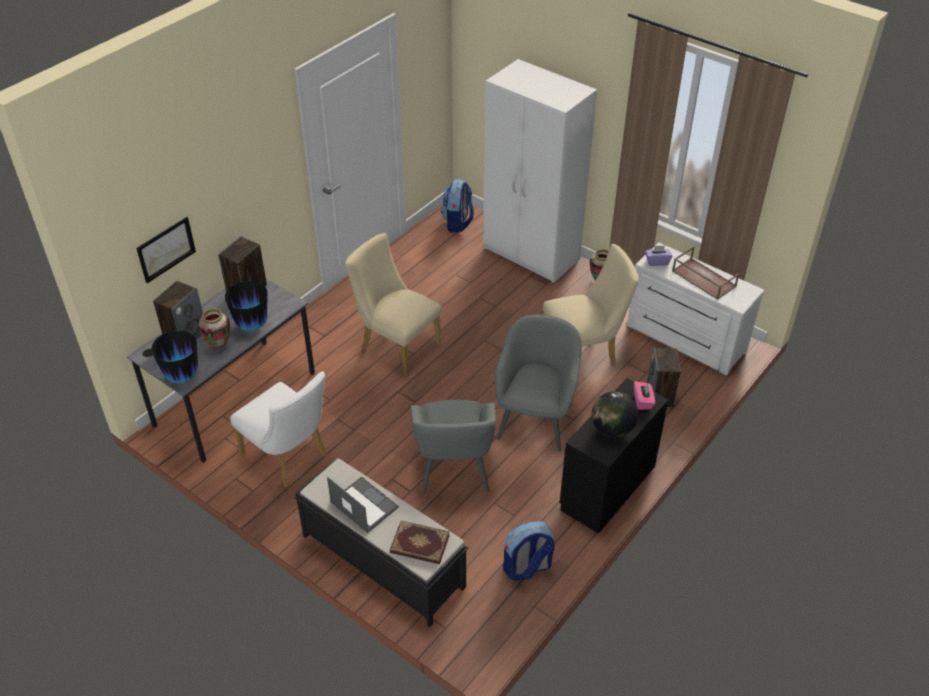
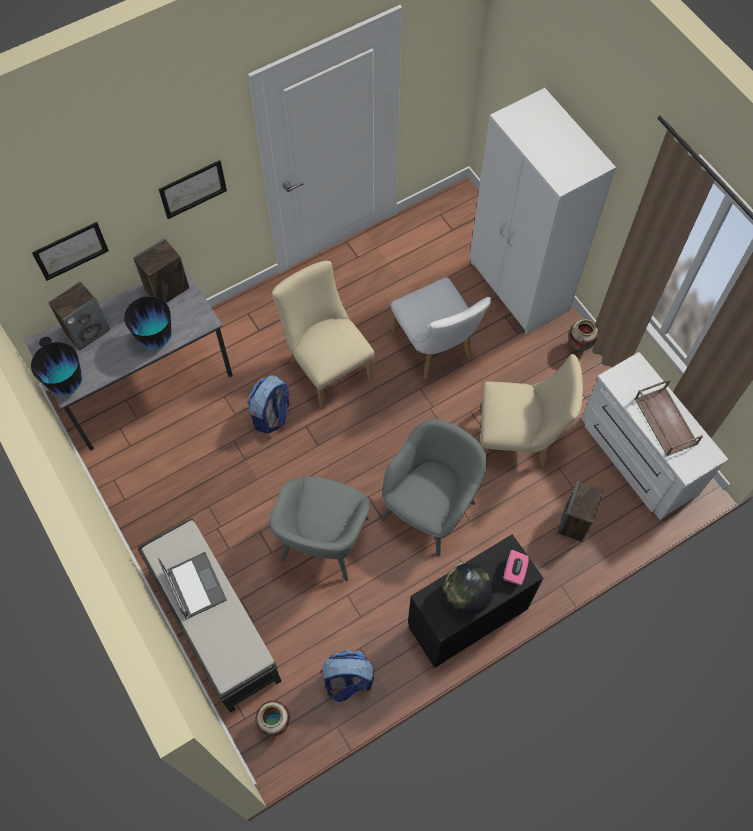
camera: 20 degrees right, 20 degrees up
vase [198,308,230,349] -> vase moved to [255,701,290,737]
white chair [230,372,327,487] -> white chair moved to [391,277,491,379]
book [390,521,450,564] -> none
backpack [441,179,474,232] -> backpack moved to [247,375,289,434]
purple tissue box [645,246,672,266] -> none
none -> picture [159,160,227,219]

